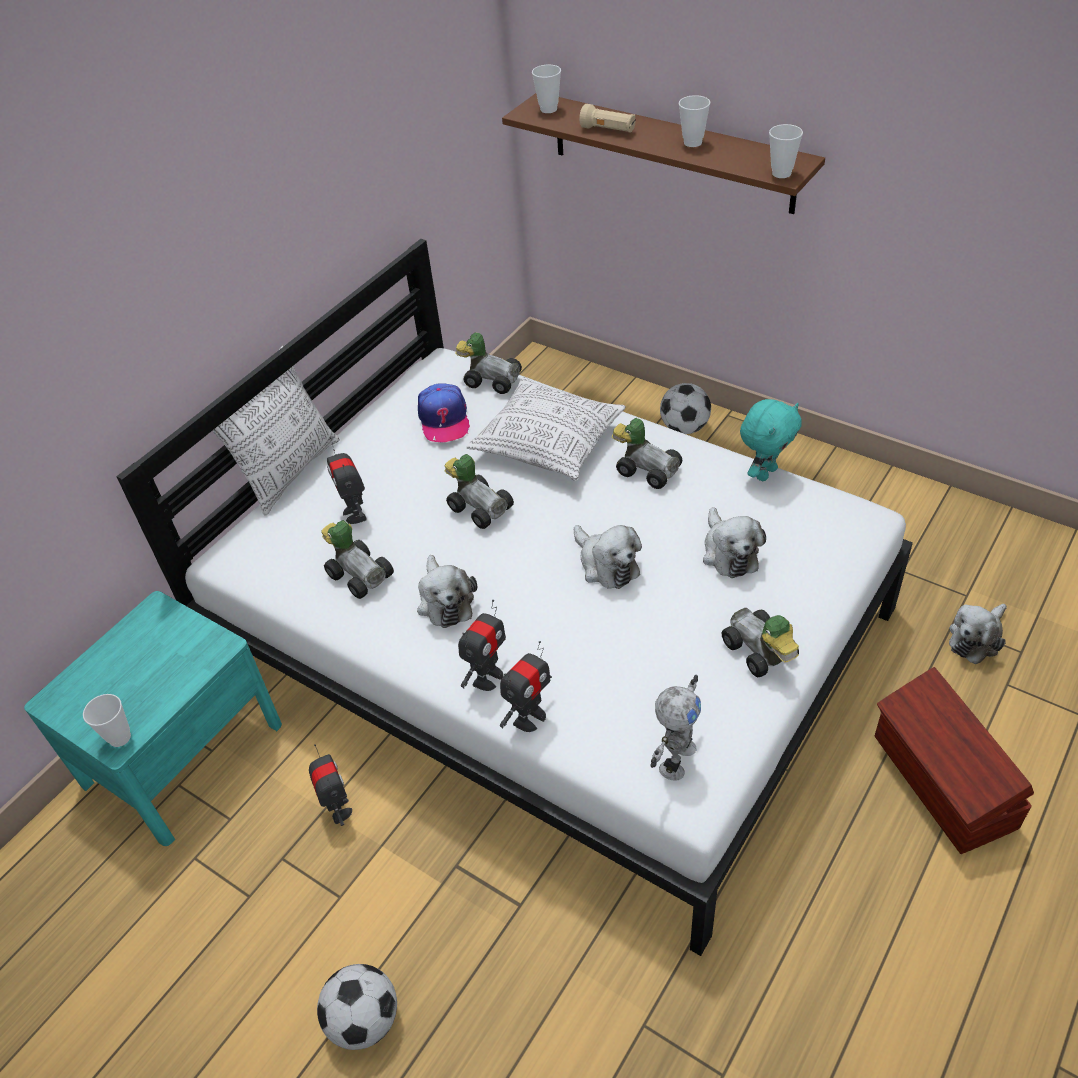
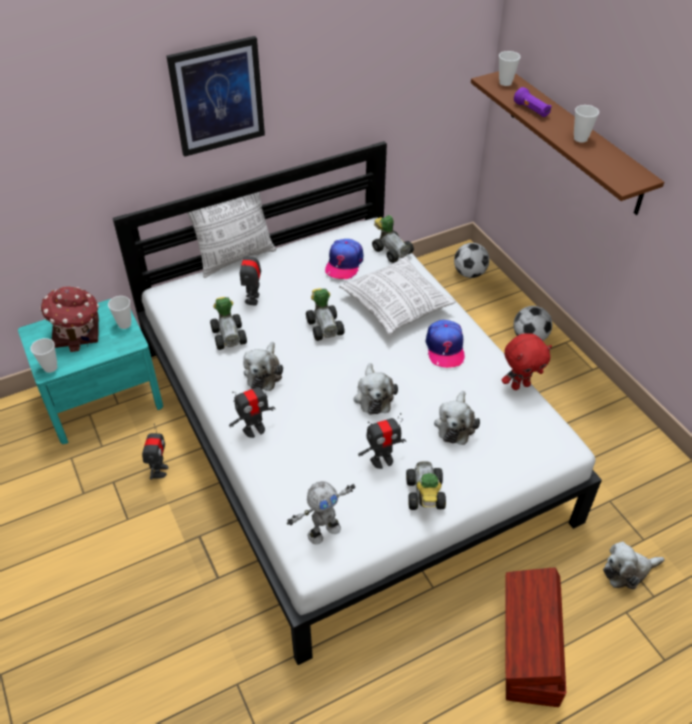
camera: 25 degrees right, 0 degrees up
football [317,964,397,1050] -> football moved to [454,243,489,278]
toy robot [500,641,552,732] -> toy robot moved to [358,413,406,469]
beige flashlight [579,104,635,133] -> purple flashlight [514,87,551,117]
toy car [612,418,682,489] -> cap [426,320,465,368]
turquoise plush toy [740,399,802,481] -> red plush toy [501,333,552,390]
cup [769,124,803,178] -> cup moved to [108,296,131,329]
none -> toy house [40,286,99,352]
none -> picture [166,36,265,157]

